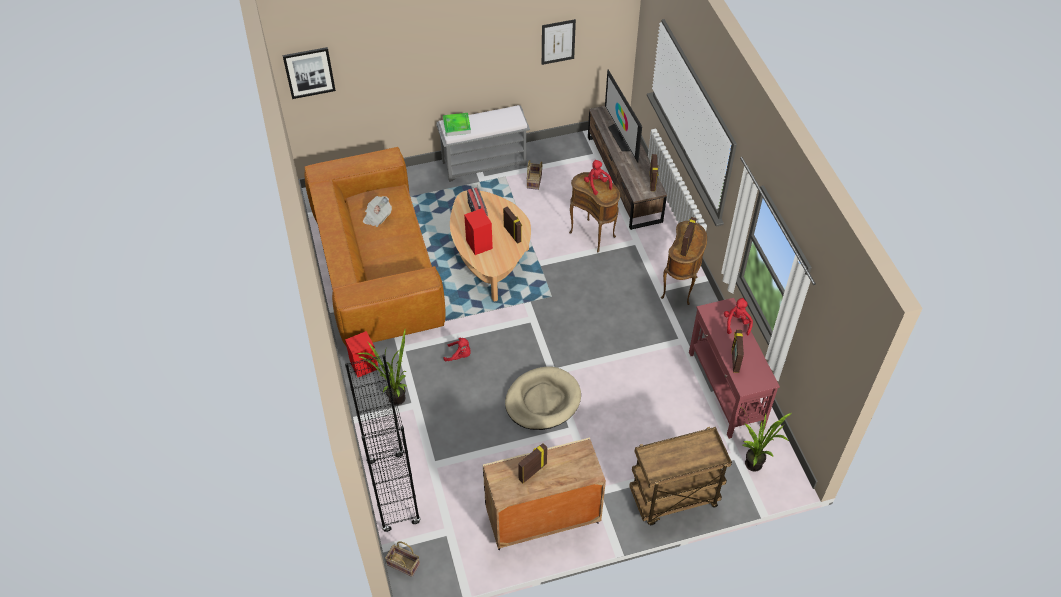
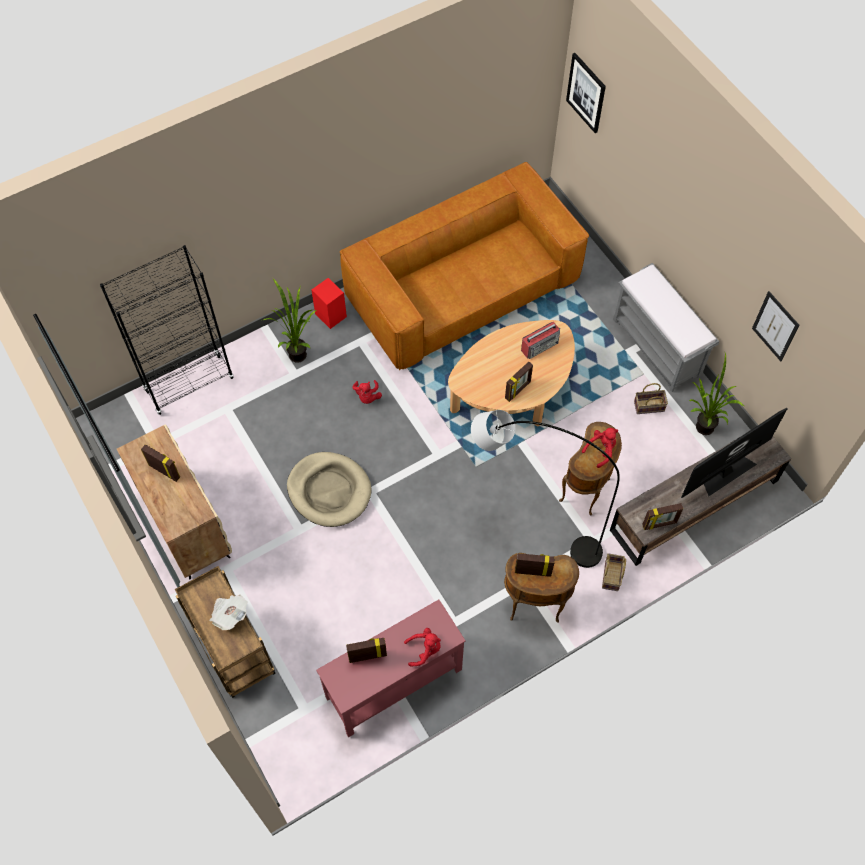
camera: 75 degrees right, 10 degrees up
newspaper [363,196,392,227] -> newspaper moved to [210,595,248,630]
basket [385,542,420,577] -> basket moved to [602,553,626,591]
tray [443,113,471,136] -> none
red speaker [464,208,493,255] -> none
potted plant [741,407,792,471] -> potted plant moved to [689,353,744,435]
none -> grey floor lamp [471,410,620,568]

